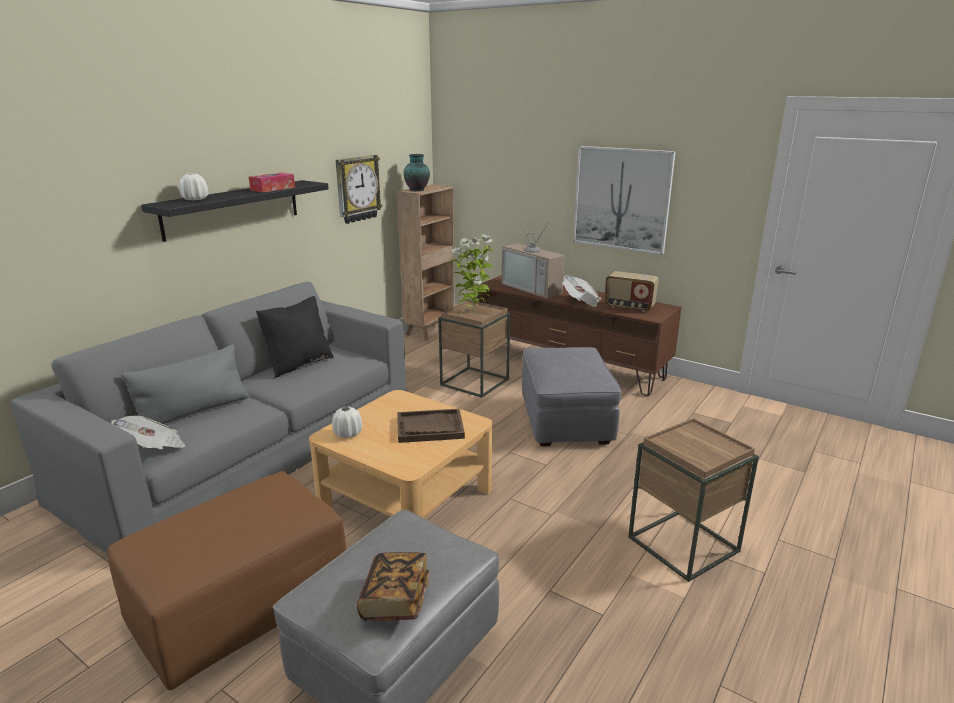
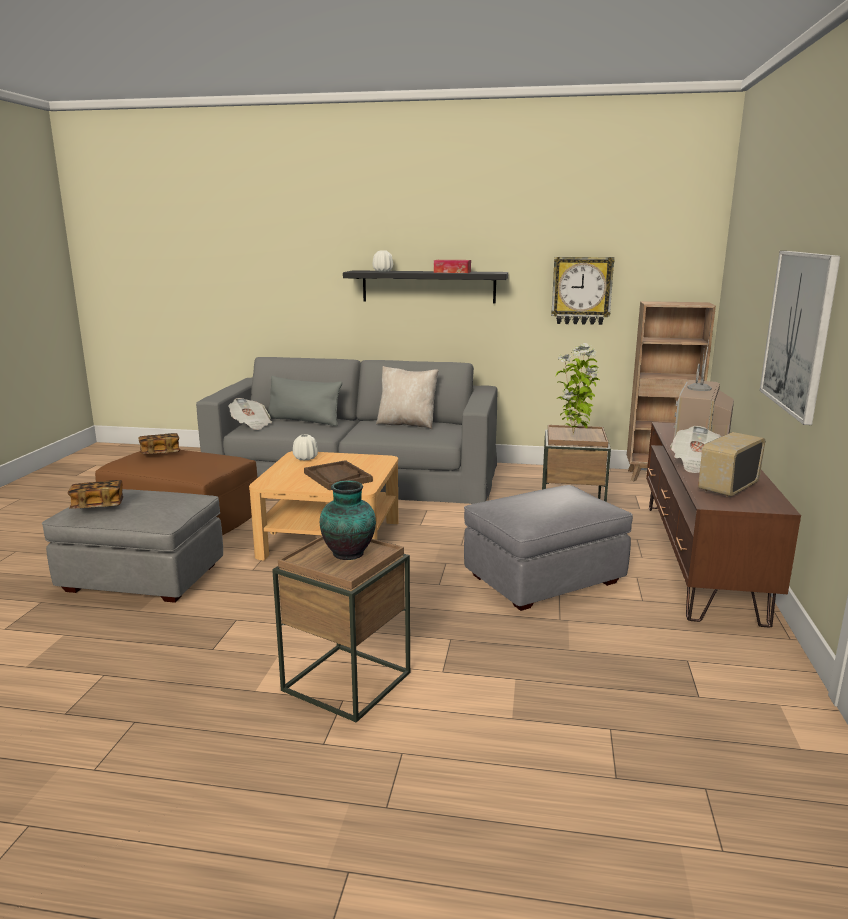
camera: 65 degrees right, 5 degrees down
black pillow [256,296,334,378] -> beige pillow [376,366,439,429]
vase [404,154,430,191] -> vase moved to [320,480,376,560]
radio [605,271,659,312] -> radio turned 45 degrees clockwise [698,432,765,497]
none -> book [138,433,180,454]

